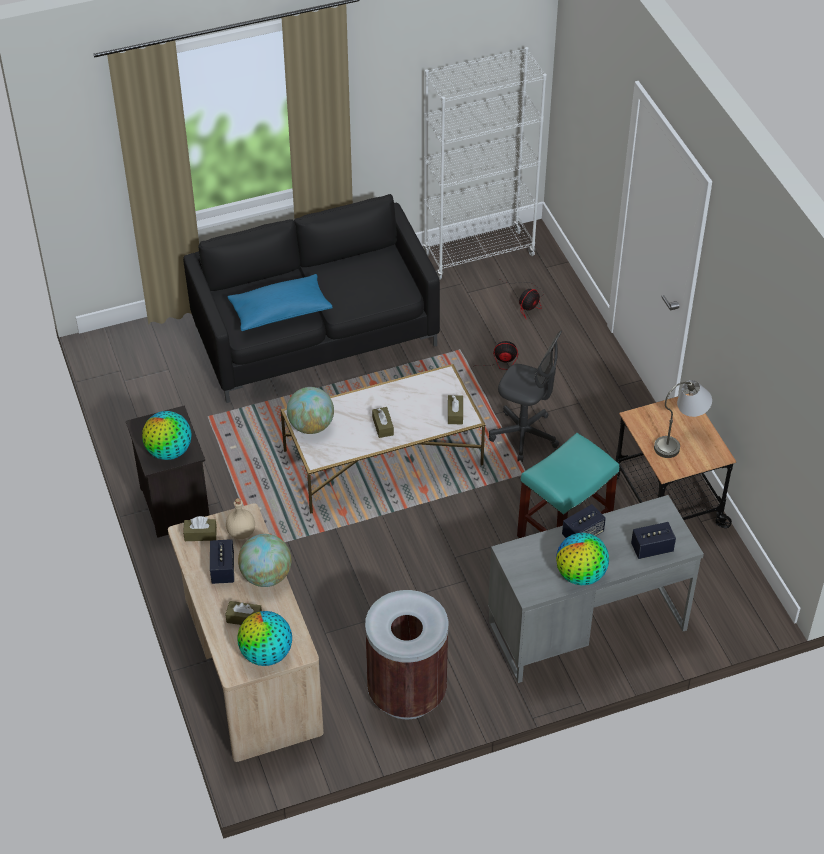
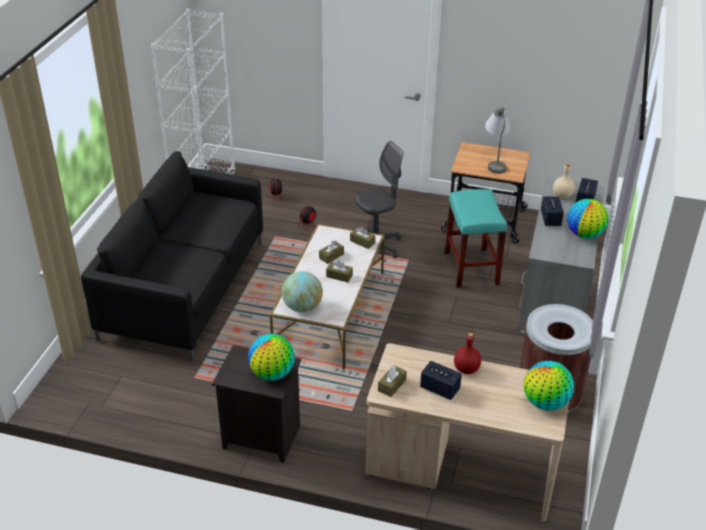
camera: 55 degrees left, 10 degrees down
brown tissue box [225,601,262,625] -> brown tissue box moved to [319,240,344,264]
beige bottle [226,498,255,539] -> beige bottle moved to [553,163,575,199]
blue pillow [228,274,333,331] -> none
globe [238,534,291,587] -> red bottle [454,333,481,374]

